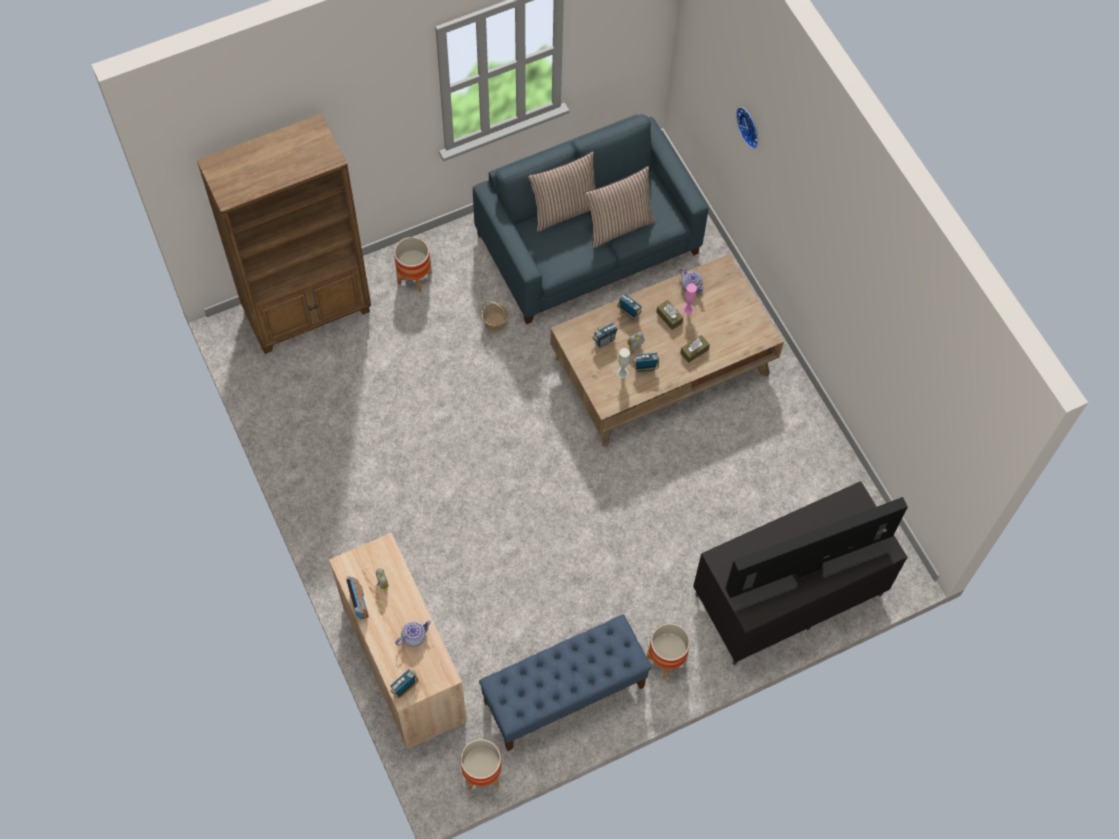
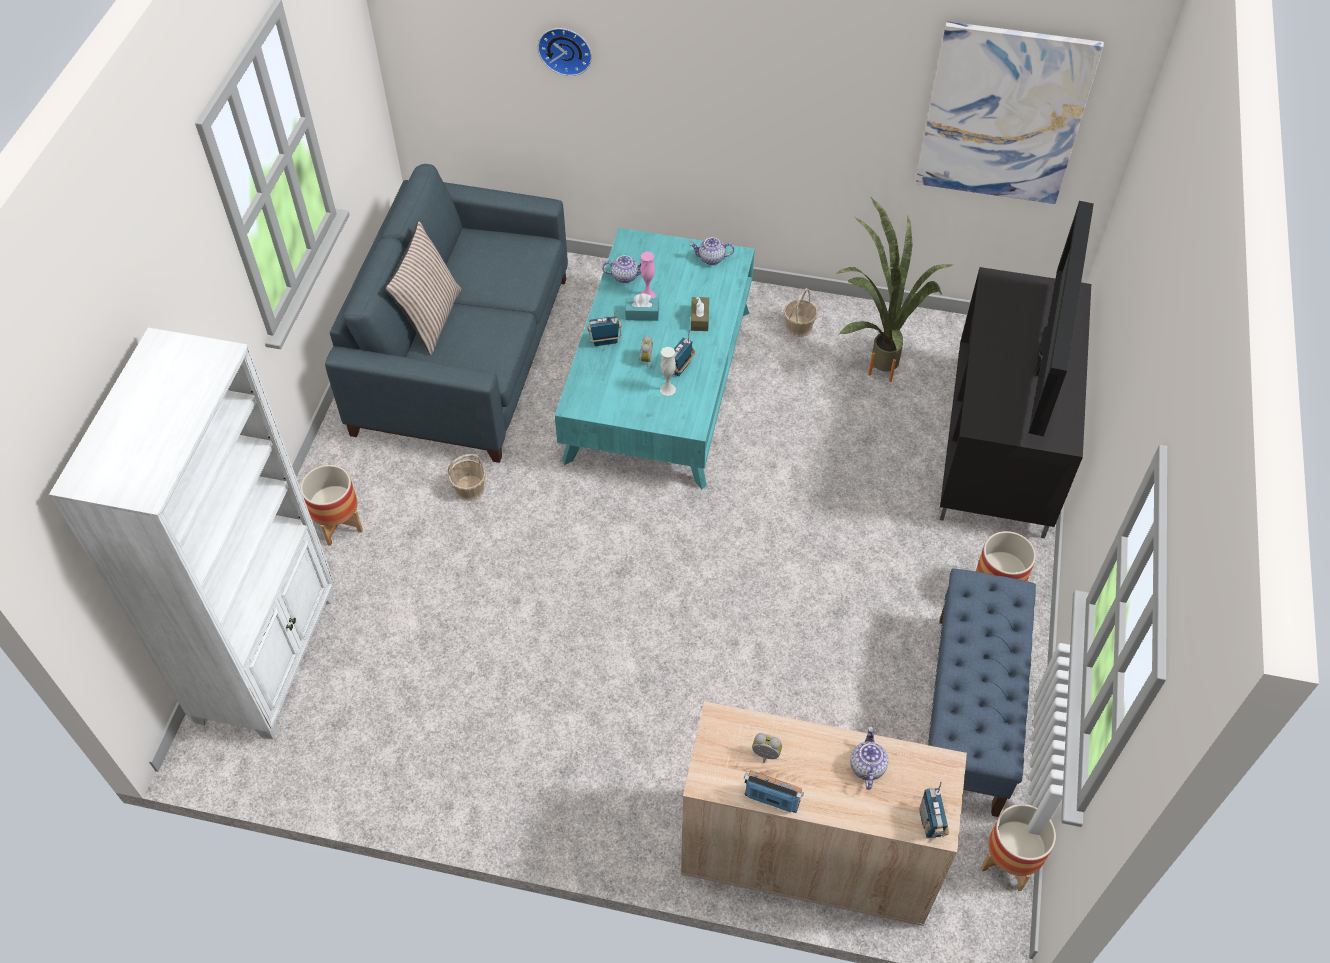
camera: 50 degrees left, 10 degrees down
brown bookcase [197,114,371,354] -> white bookcase [49,327,335,739]
brown coffee table [550,254,784,446] -> turquoise coffee table [555,228,755,489]
pillow [585,166,656,248] -> none
radio [592,323,618,348] -> none
brown tissue box [656,300,683,330] -> turquoise tissue box [625,293,659,321]
none -> teapot [690,237,734,265]
none -> basket [784,288,818,337]
none -> potted plant [834,197,952,382]
none -> picture [915,21,1104,204]

